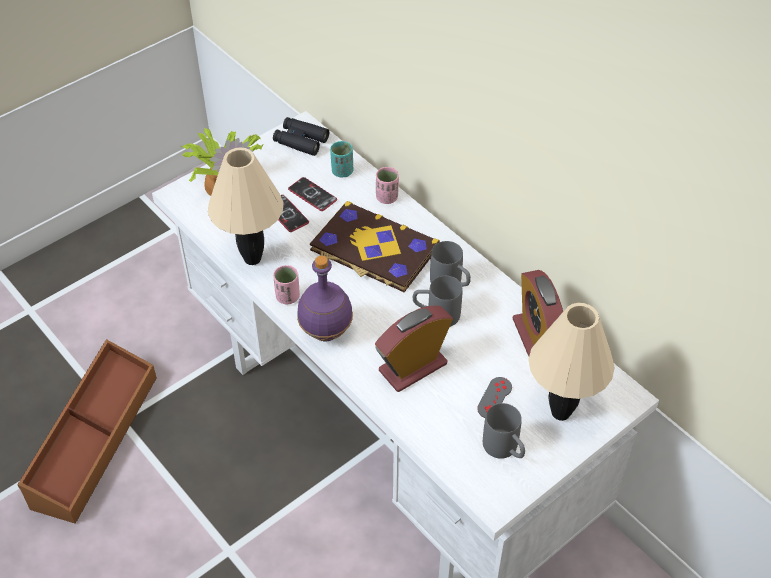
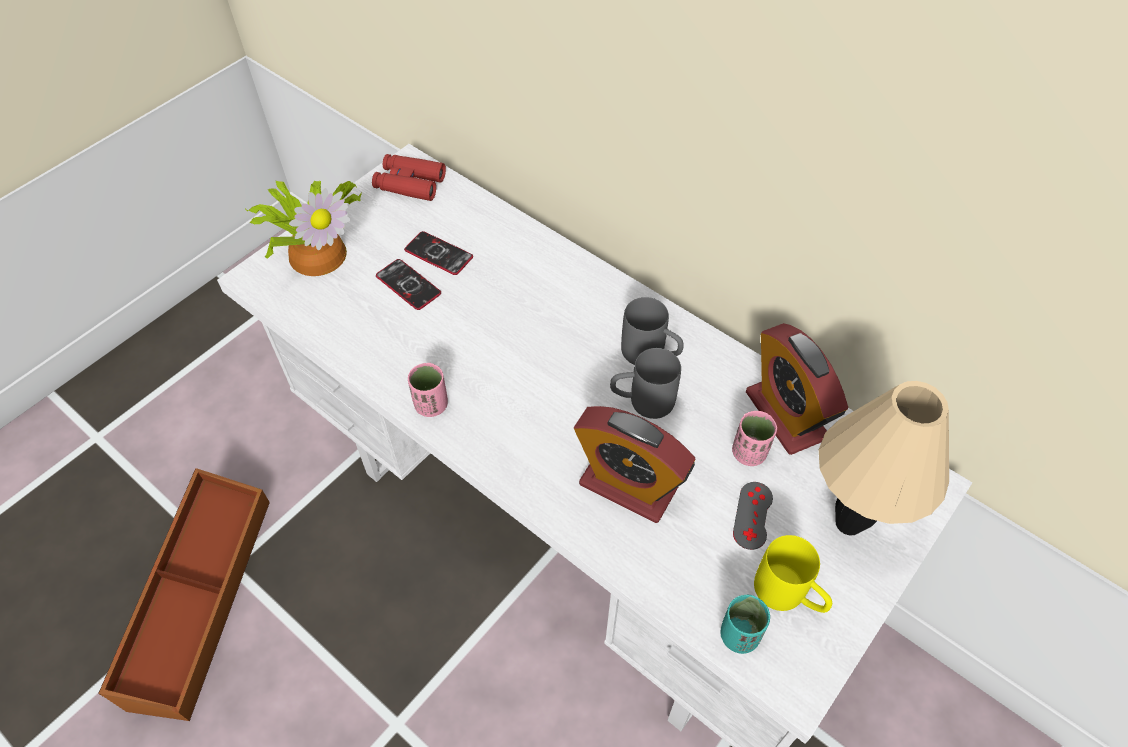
camera: 10 degrees left, 5 degrees up
beige table lamp [208,147,283,265] -> none
black binoculars [273,117,329,156] -> red binoculars [372,154,446,201]
purple bottle [297,256,353,341] -> none
book [310,201,440,292] -> none
turquoise cup [330,141,353,177] -> turquoise cup moved to [721,595,770,654]
alarm clock [375,306,453,392] -> alarm clock turned 105 degrees counterclockwise [574,406,695,523]
pink cup [376,167,399,204] -> pink cup moved to [732,411,777,466]
grey mug [483,403,525,459] -> yellow mug [754,535,832,613]

